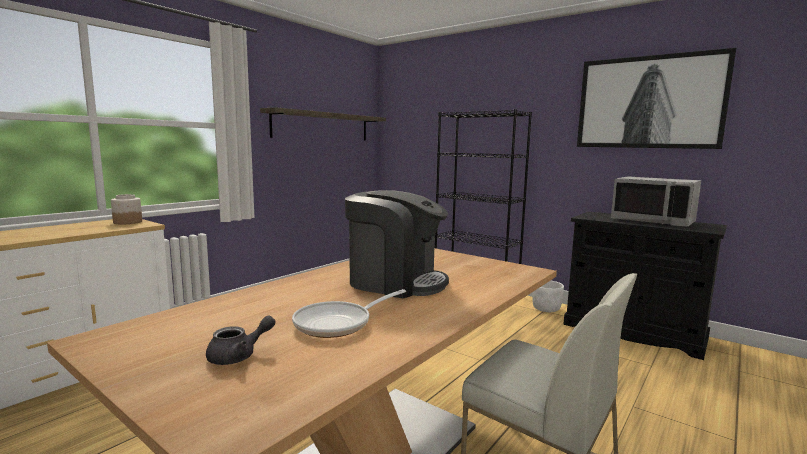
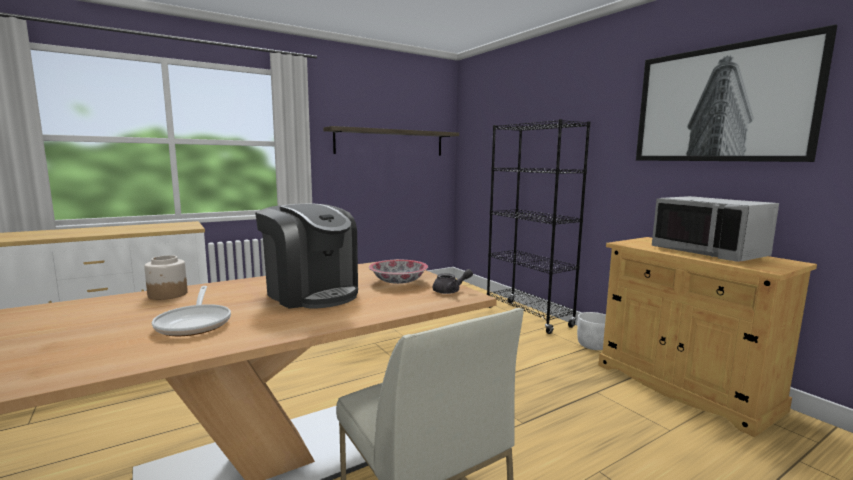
camera: 20 degrees right, 0 degrees up
jar [111,194,142,224] -> jar moved to [144,255,188,300]
grey teapot [206,315,275,365] -> grey teapot moved to [433,269,473,294]
frying pan [292,289,406,338] -> frying pan turned 90 degrees counterclockwise [152,286,231,336]
black cabinet [563,212,727,360] -> beige cabinet [598,237,817,437]
none -> bowl [369,260,428,284]

